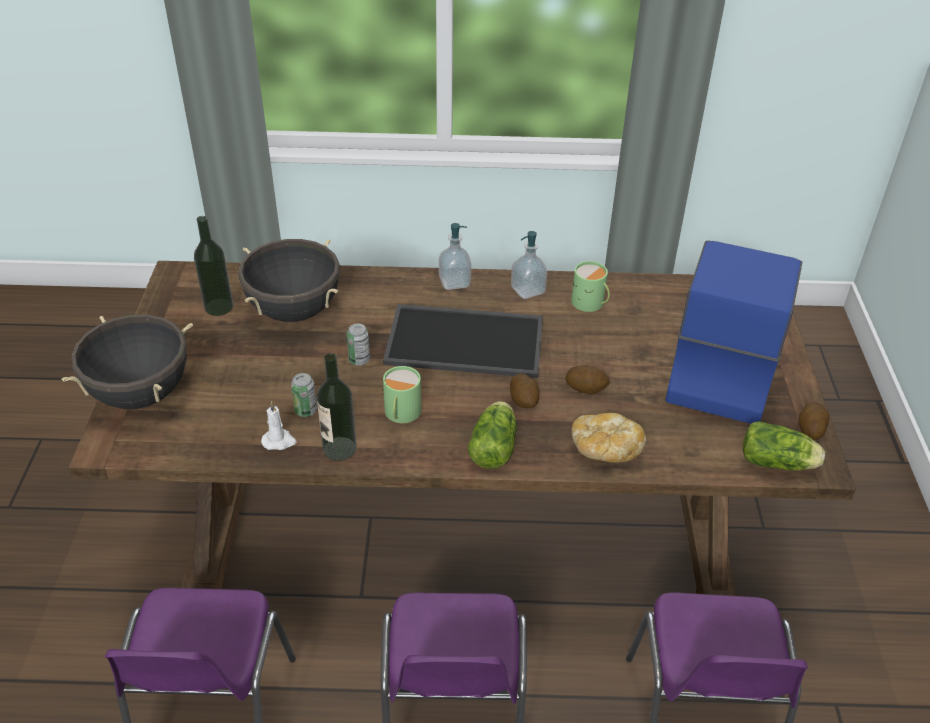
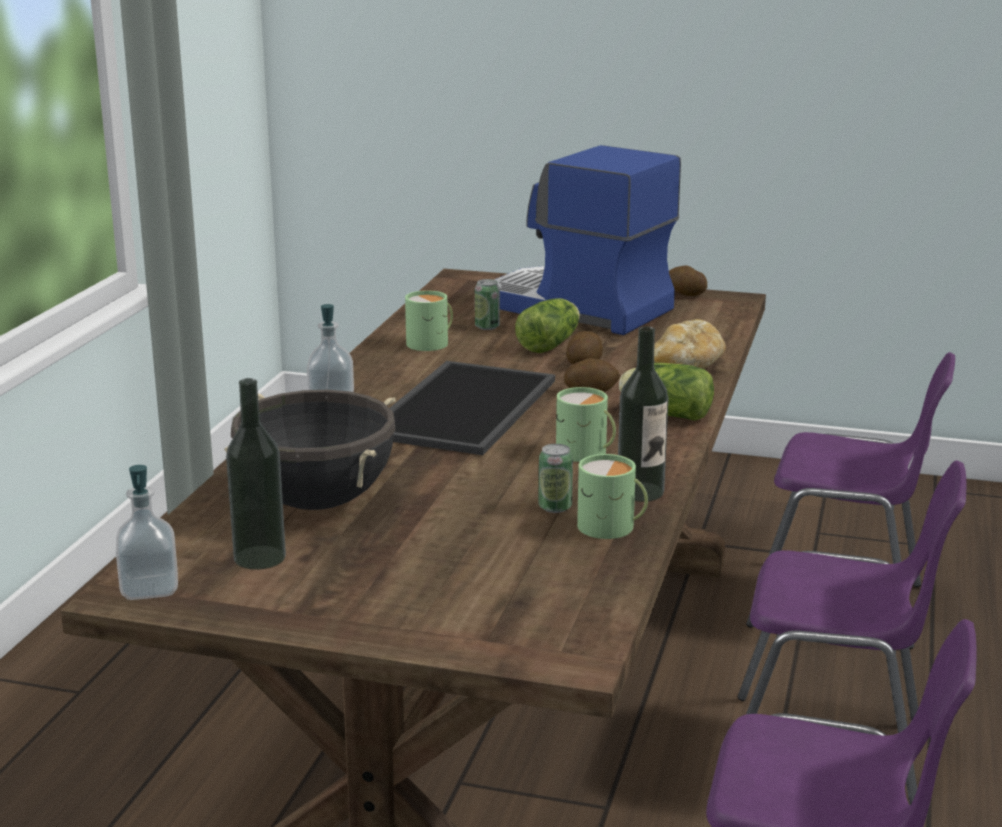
camera: 75 degrees left, 20 degrees down
black cooking pot [62,315,193,409] -> none
white candle [261,401,297,450] -> green mug [577,454,648,539]
can [347,323,370,365] -> can moved to [475,279,500,330]
soap dispenser [511,231,547,299] -> soap dispenser moved to [116,465,178,600]
lettuce [743,421,825,471] -> lettuce moved to [515,298,580,353]

